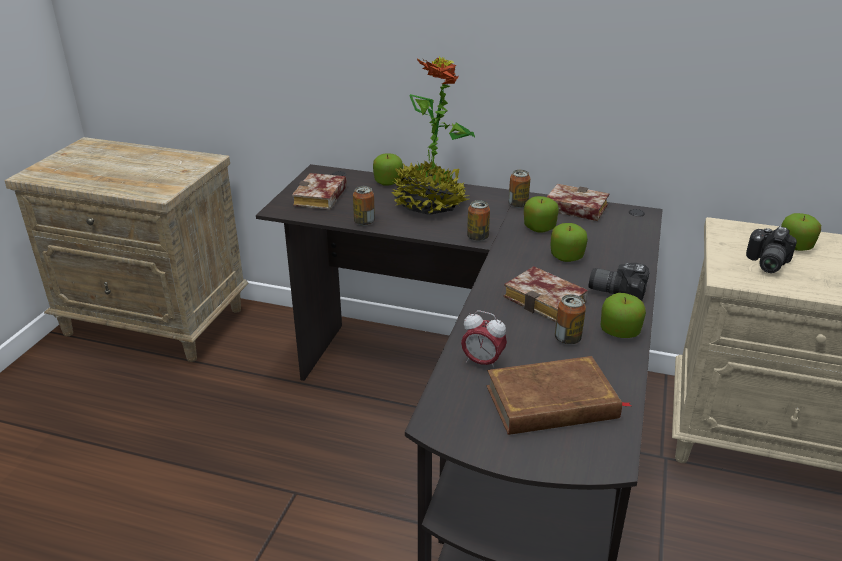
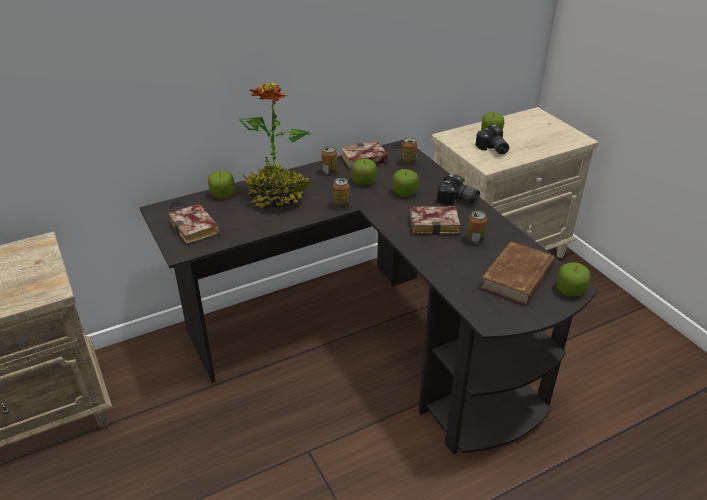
camera: 45 degrees left, 5 degrees up
can [353,186,375,226] -> can moved to [401,137,417,166]
alarm clock [461,311,507,369] -> none
camera [589,263,649,301] -> camera turned 120 degrees counterclockwise [437,173,480,206]
apple [601,293,646,338] -> apple moved to [557,262,591,296]

